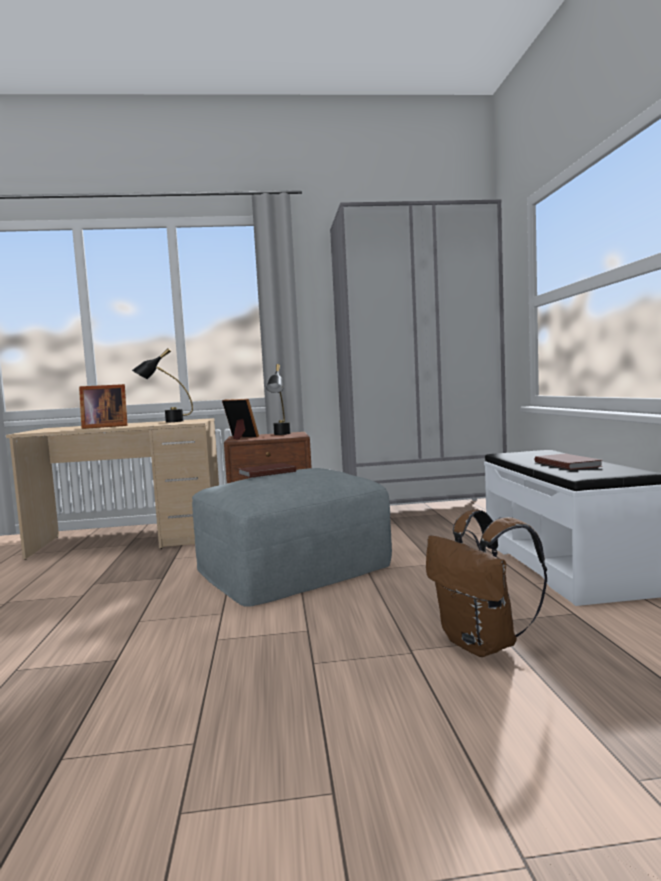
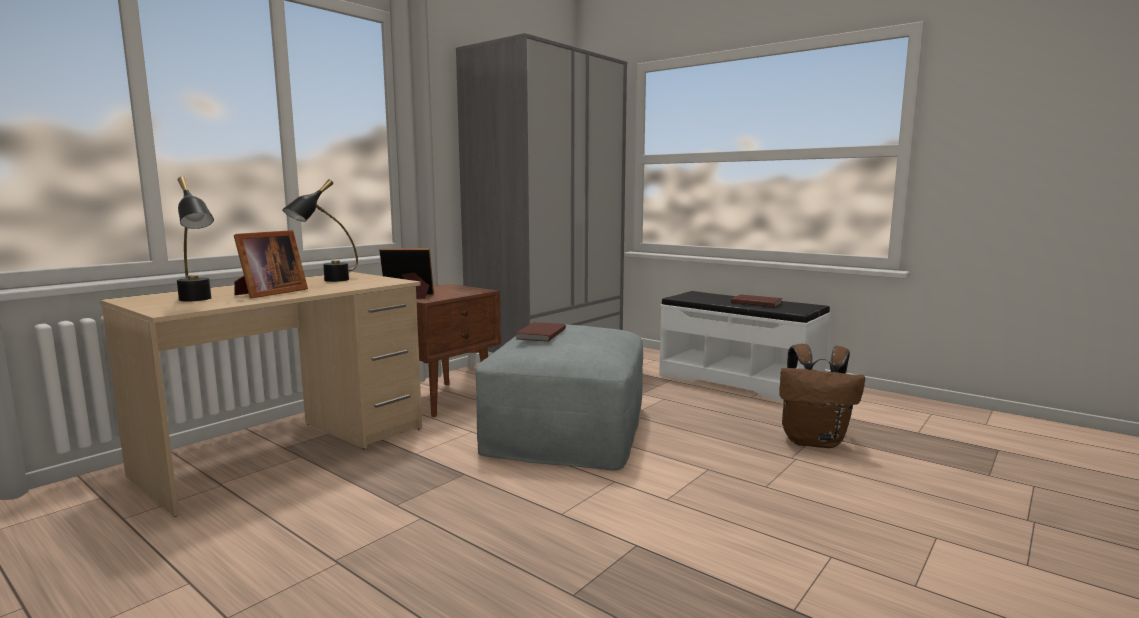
camera: 45 degrees left, 5 degrees up
black table lamp [266,364,291,435] -> black table lamp moved to [177,177,214,302]

